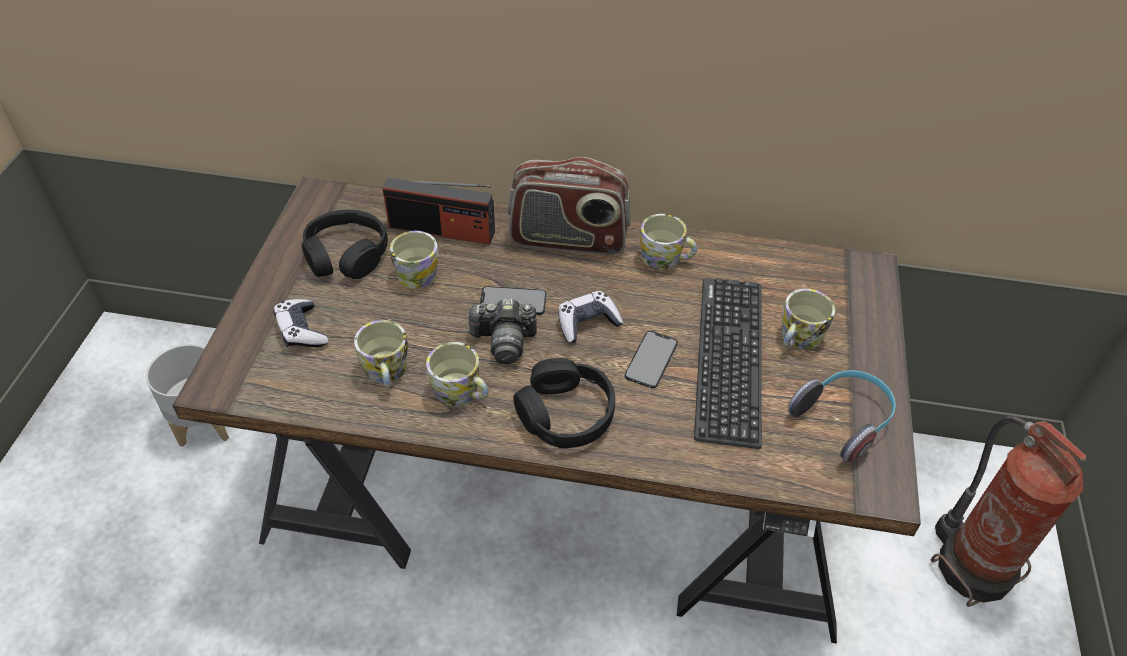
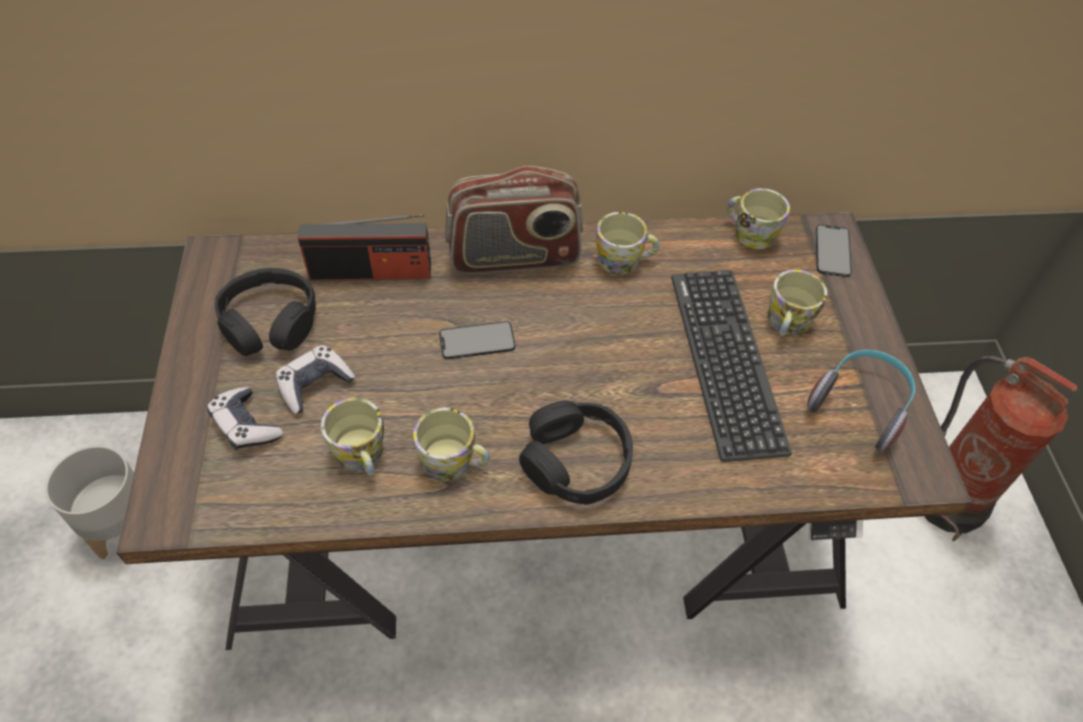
camera: 15 degrees left, 5 degrees up
mug [390,231,438,289] -> mug moved to [727,188,790,249]
camera [466,299,537,364] -> none
game controller [558,291,623,343] -> game controller moved to [276,345,355,414]
phone [625,331,678,388] -> phone moved to [816,225,852,277]

